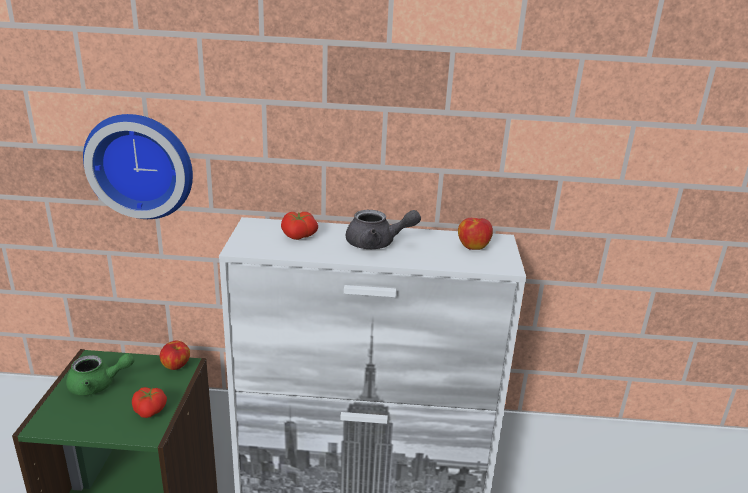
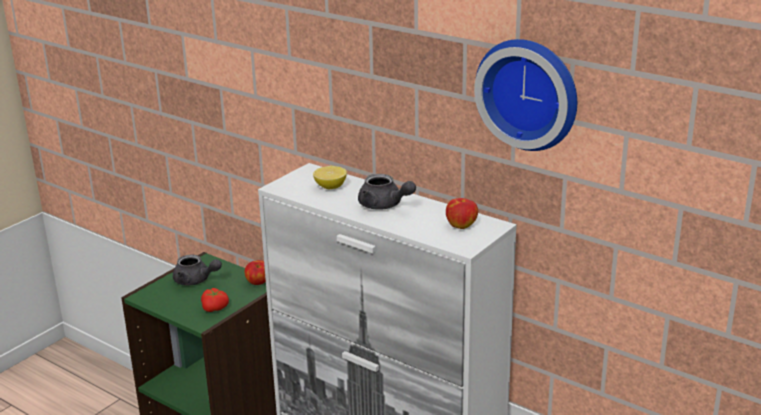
camera: 35 degrees right, 0 degrees up
green teapot [66,353,134,395] -> grey teapot [173,255,222,285]
wall clock [83,114,193,219] -> wall clock moved to [474,39,577,151]
tomato [281,212,318,240] -> lemon [313,166,347,189]

